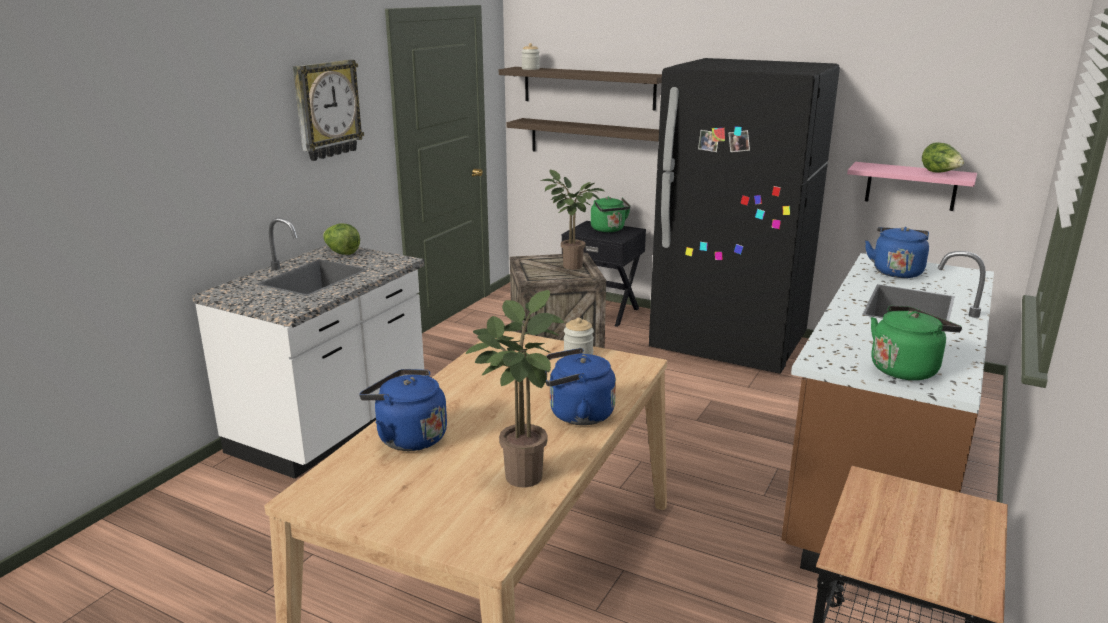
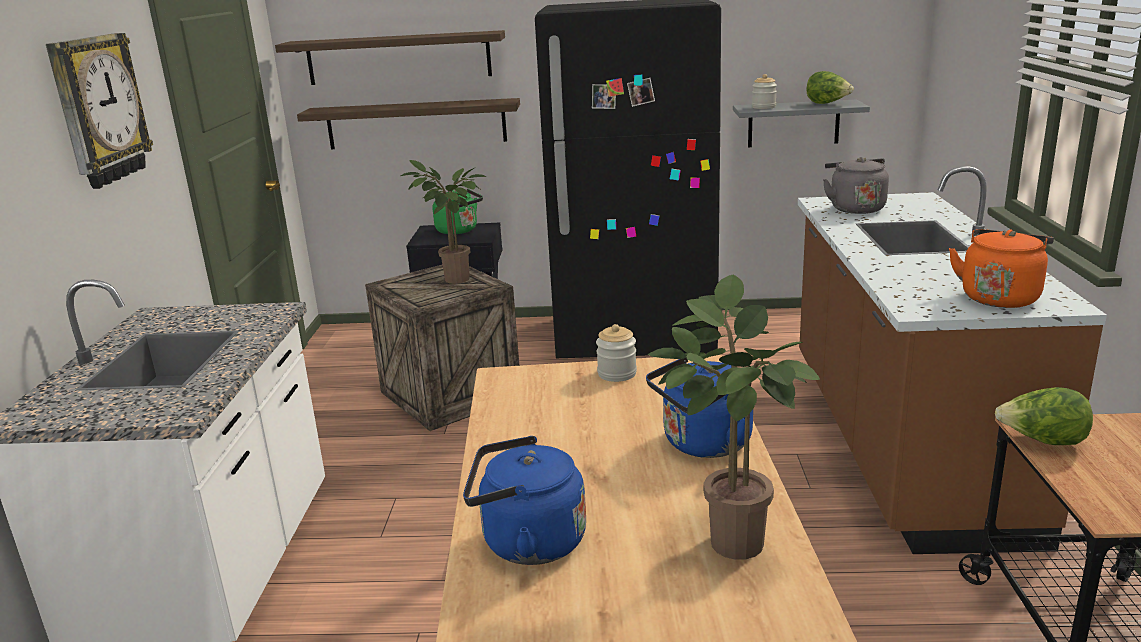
camera: 25 degrees left, 0 degrees up
lettuce [323,224,360,255] -> lettuce moved to [995,387,1093,445]
jar [522,43,540,70] -> jar moved to [752,74,777,109]
pink shelf [847,162,977,211] -> grey shelf [733,99,870,147]
blue kettle [865,227,929,278] -> grey kettle [823,157,889,214]
green kettle [871,306,962,380] -> orange kettle [949,229,1054,308]

